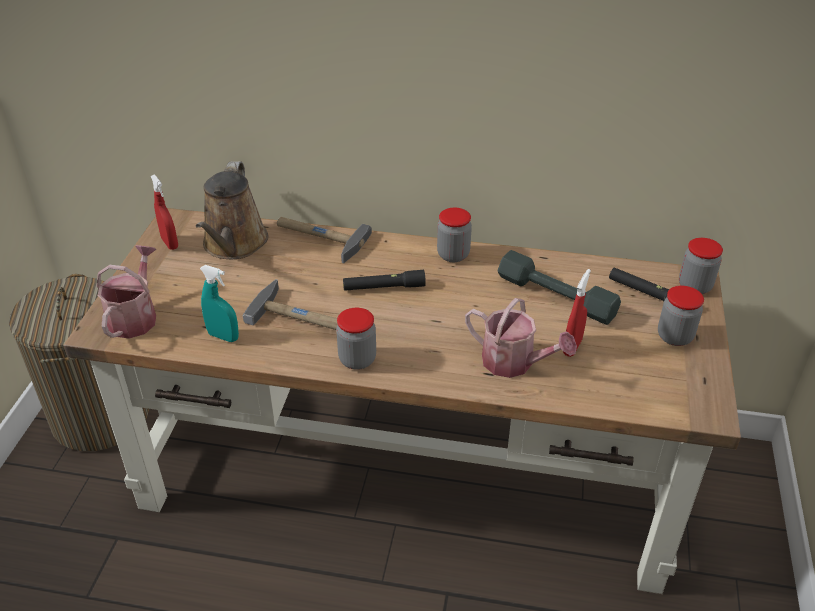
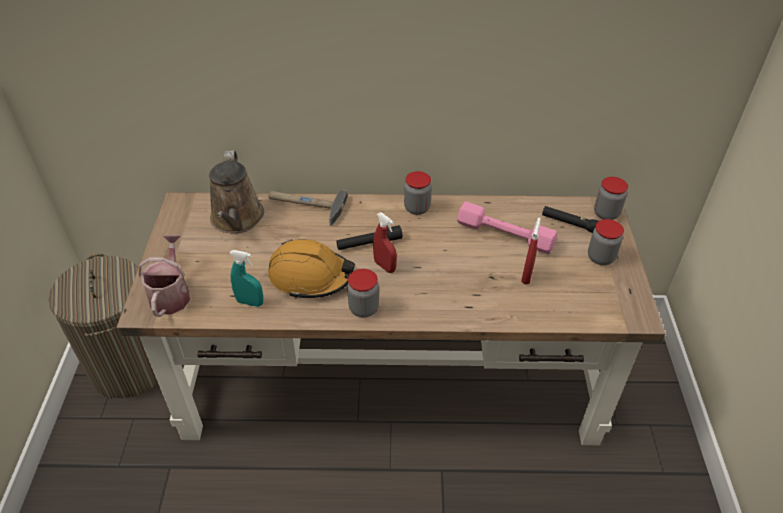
camera: 10 degrees left, 5 degrees up
red spray bottle [151,174,178,250] -> red spray bottle moved to [373,212,397,273]
hammer [242,279,338,330] -> orange hard hat [268,239,355,299]
watering can [465,298,577,378] -> none
grey dumbbell [497,250,621,325] -> pink dumbbell [457,201,557,254]

